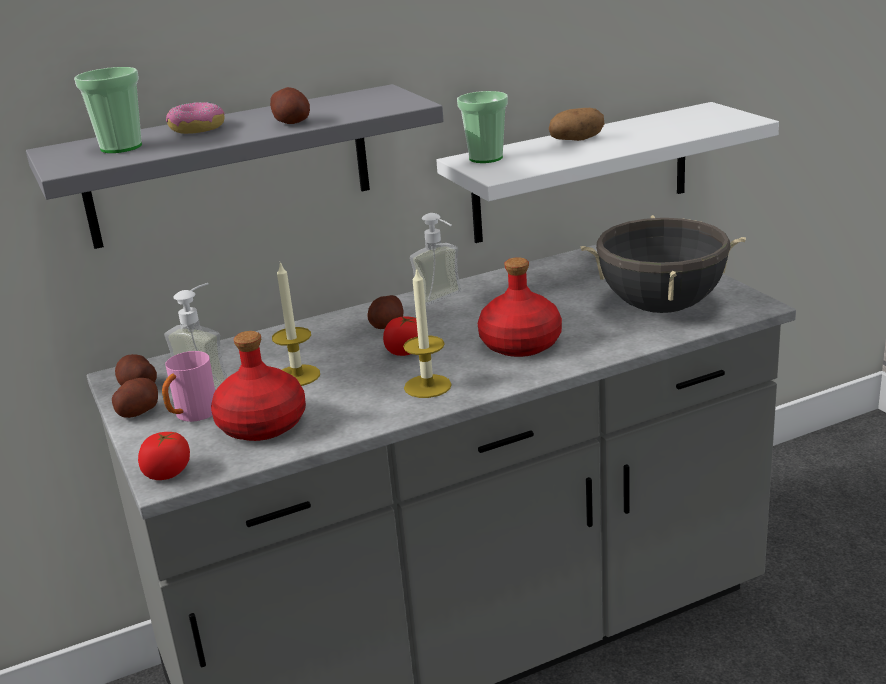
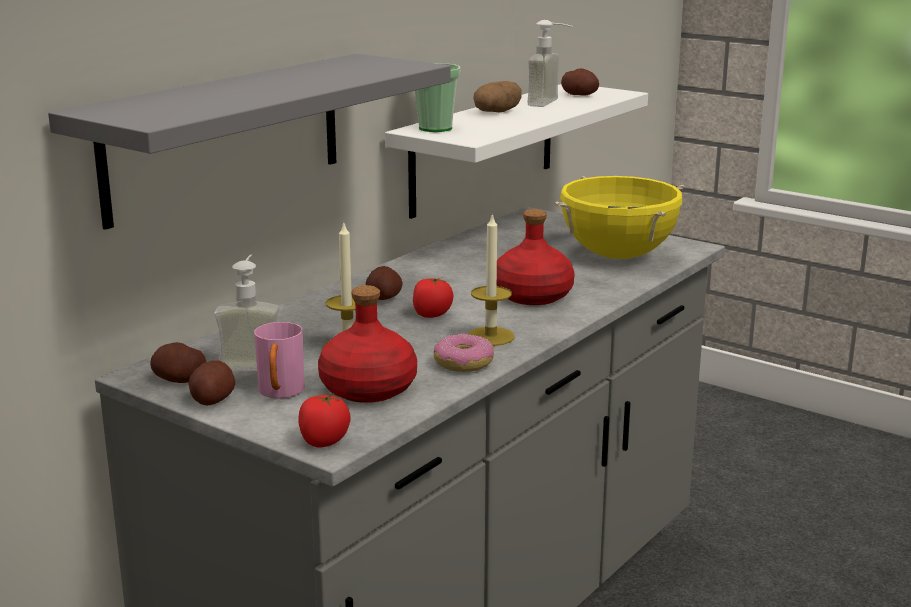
camera: 30 degrees left, 5 degrees down
cup [74,67,142,153] -> none
donut [166,102,225,134] -> donut moved to [433,334,494,372]
potato [270,87,310,124] -> potato moved to [561,68,599,96]
soap dispenser [410,213,461,306] -> soap dispenser moved to [527,20,572,107]
black cooking pot [580,215,746,313] -> yellow cooking pot [555,176,684,259]

